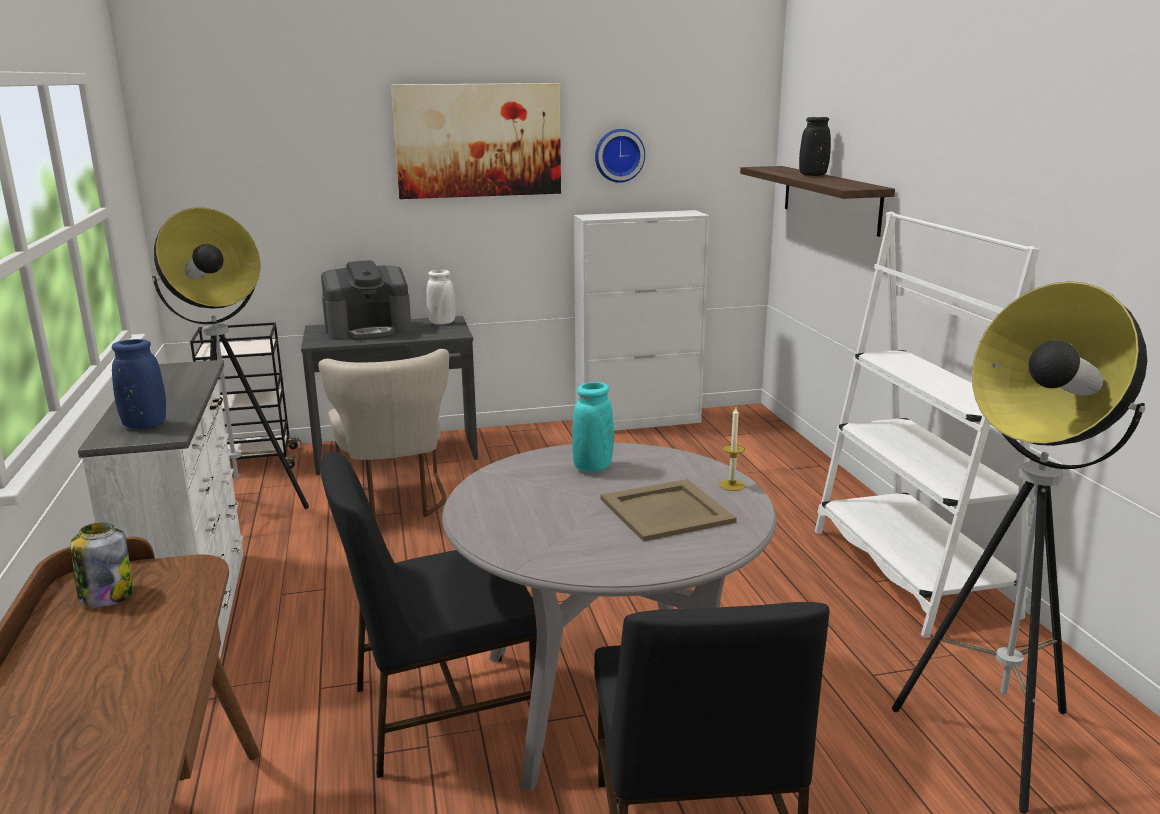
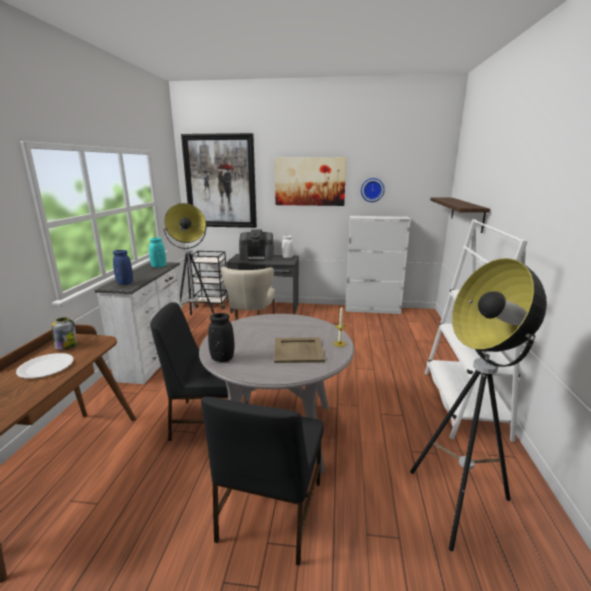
camera: 20 degrees right, 0 degrees up
turquoise vase [572,382,614,472] -> turquoise vase moved to [149,238,166,268]
black vase [799,117,831,176] -> black vase moved to [208,313,235,362]
none -> white plate [16,353,74,378]
none -> picture [181,133,257,228]

